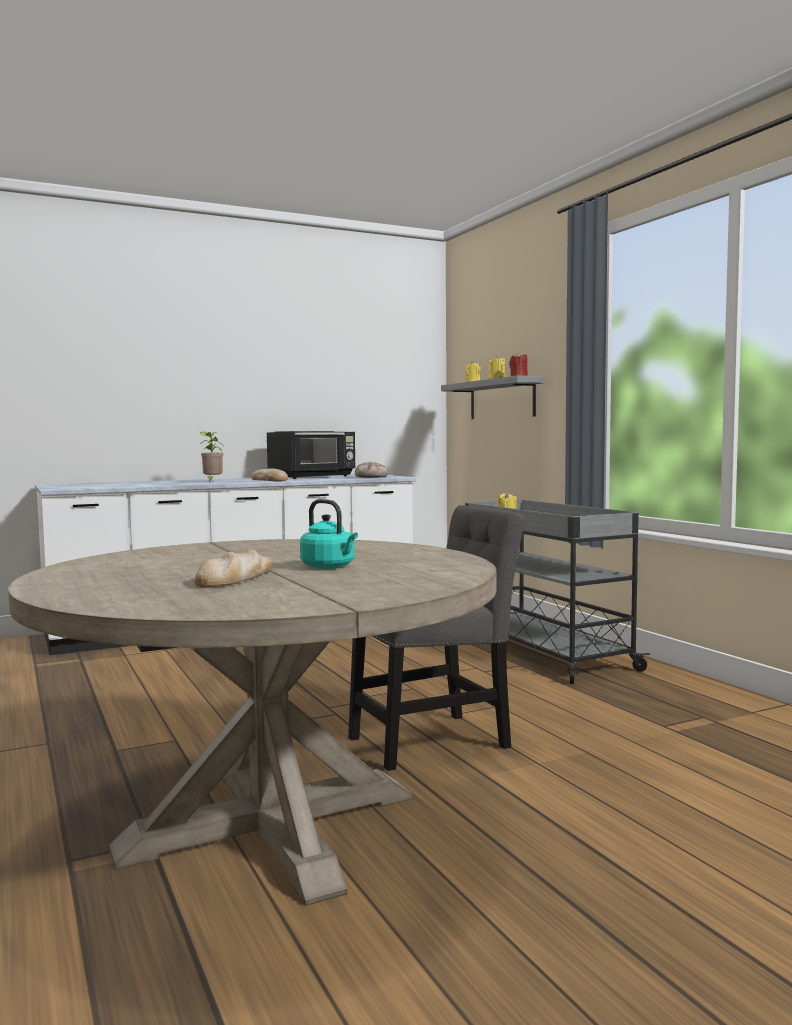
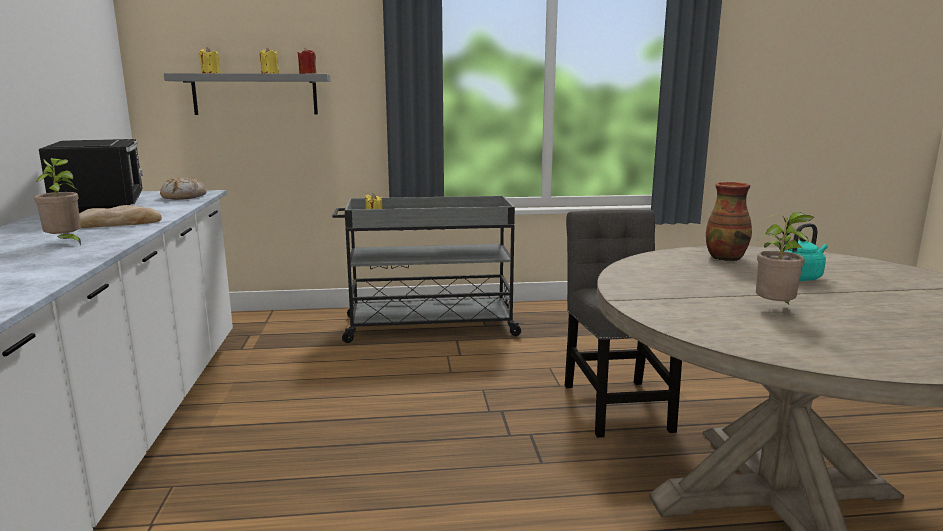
camera: 70 degrees left, 10 degrees up
bread [194,549,273,588] -> none
none -> vase [706,182,752,261]
none -> potted plant [756,212,814,304]

